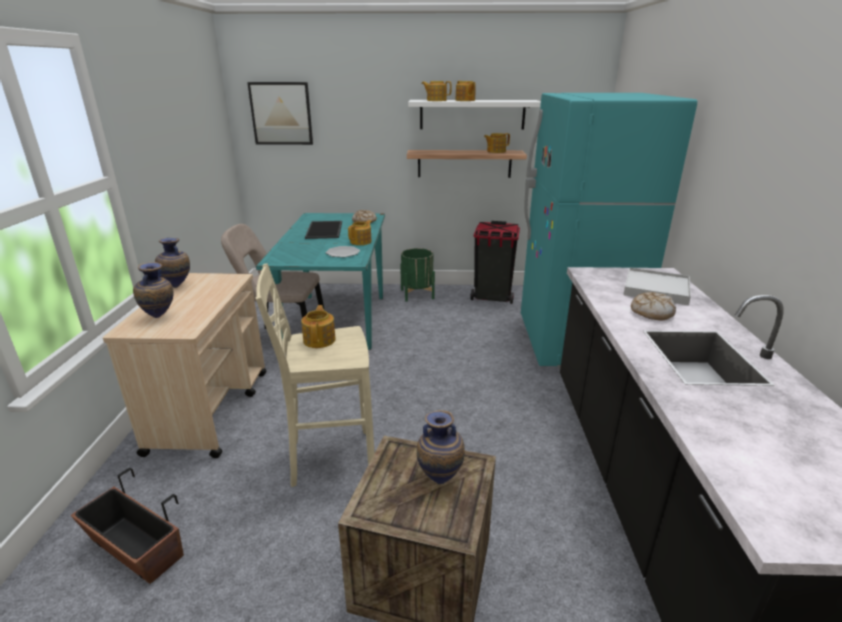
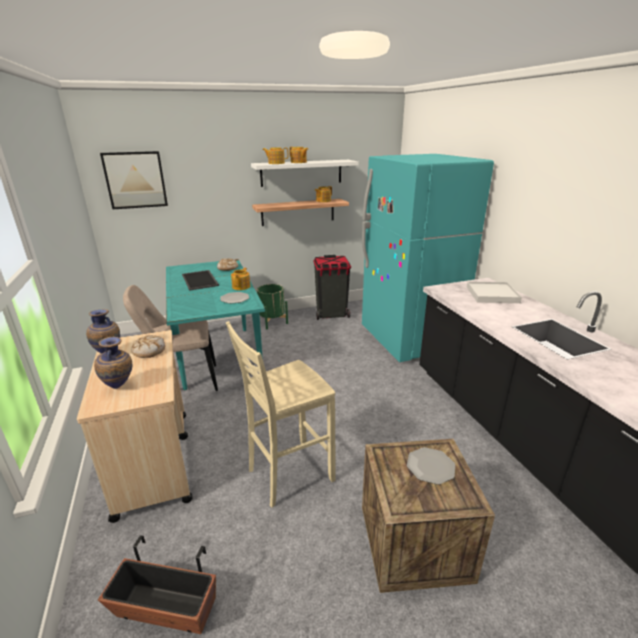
camera: 20 degrees left, 0 degrees up
teapot [301,305,336,348] -> none
vase [417,410,465,484] -> plate [407,447,455,485]
bread [631,292,676,321] -> bread moved to [131,335,165,358]

